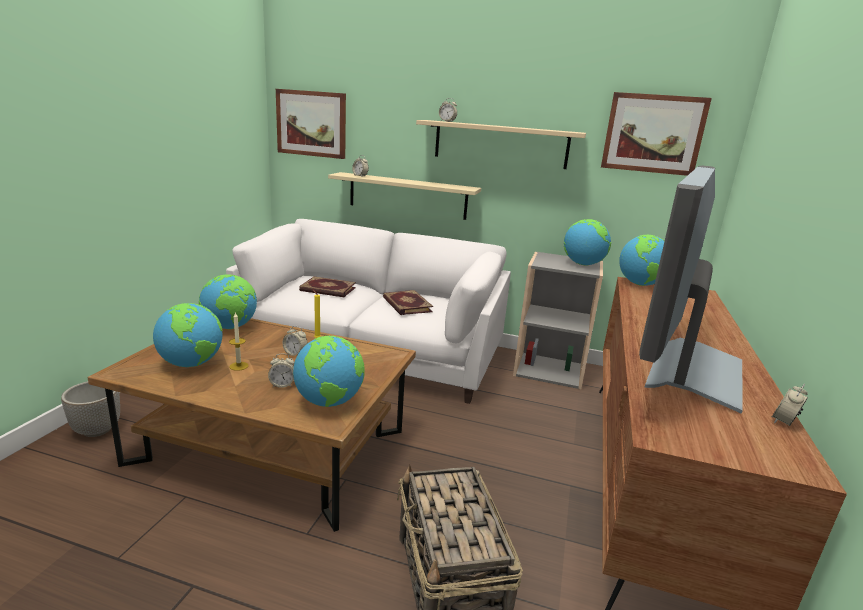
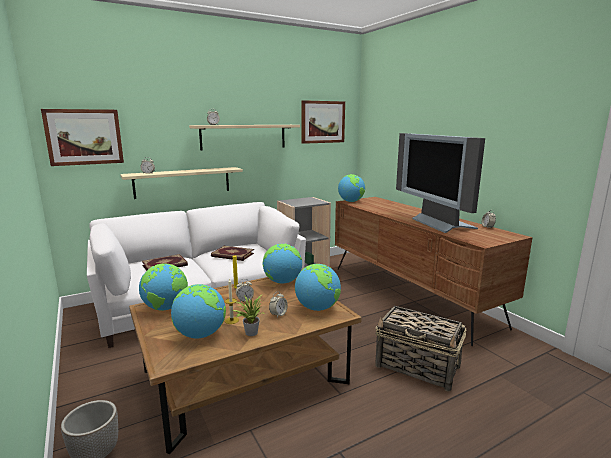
camera: 45 degrees left, 5 degrees down
globe [564,219,611,266] -> globe moved to [263,244,302,284]
none -> potted plant [232,294,265,336]

